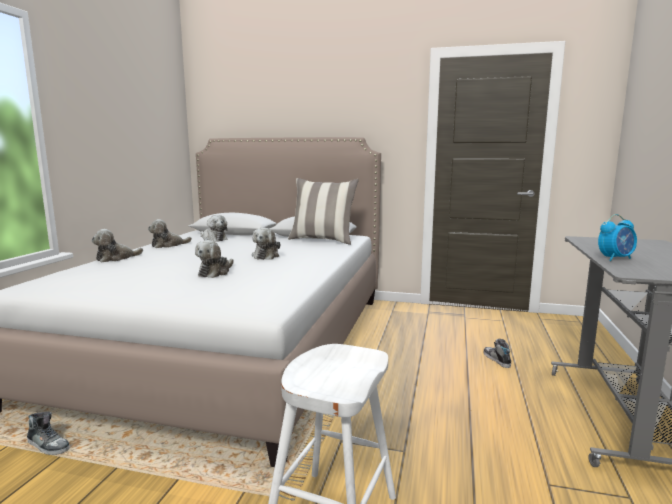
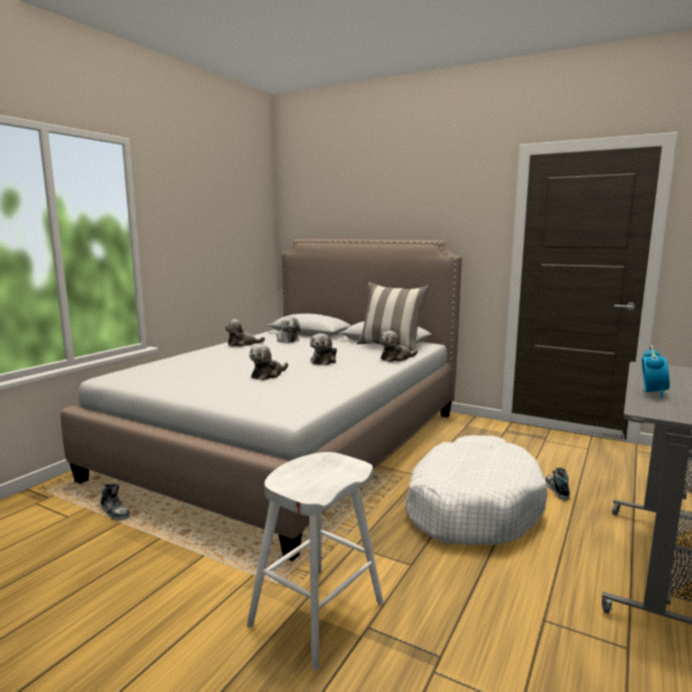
camera: 15 degrees right, 0 degrees up
plush toy [92,229,143,262] -> plush toy moved to [380,331,418,362]
alarm clock [598,214,637,261] -> alarm clock turned 60 degrees counterclockwise [642,345,670,398]
none -> white dog bed [406,435,547,545]

